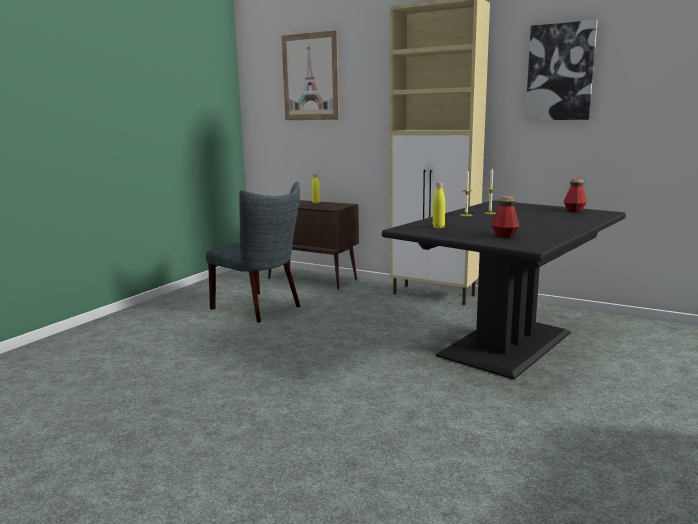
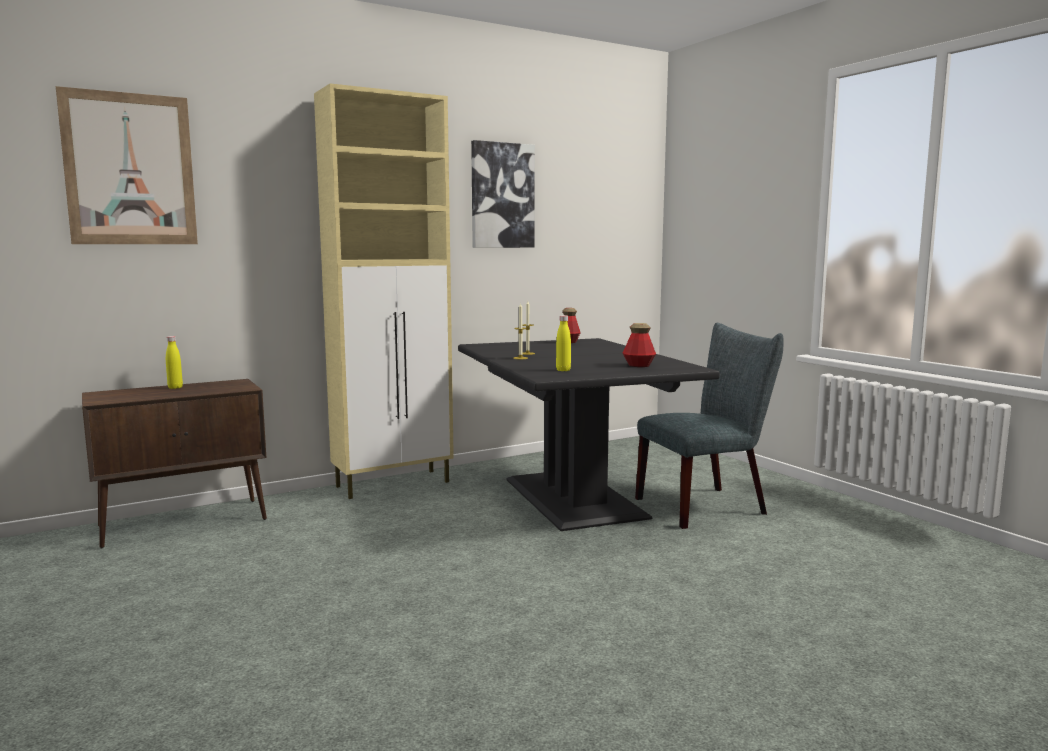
camera: 60 degrees left, 5 degrees down
grey chair [206,182,300,323] -> grey chair moved to [635,323,784,529]

